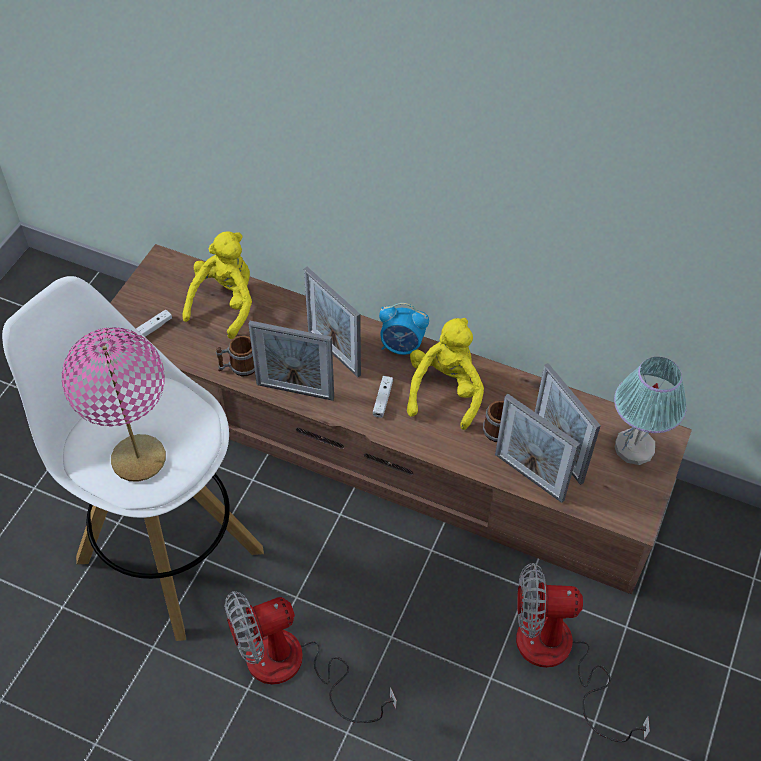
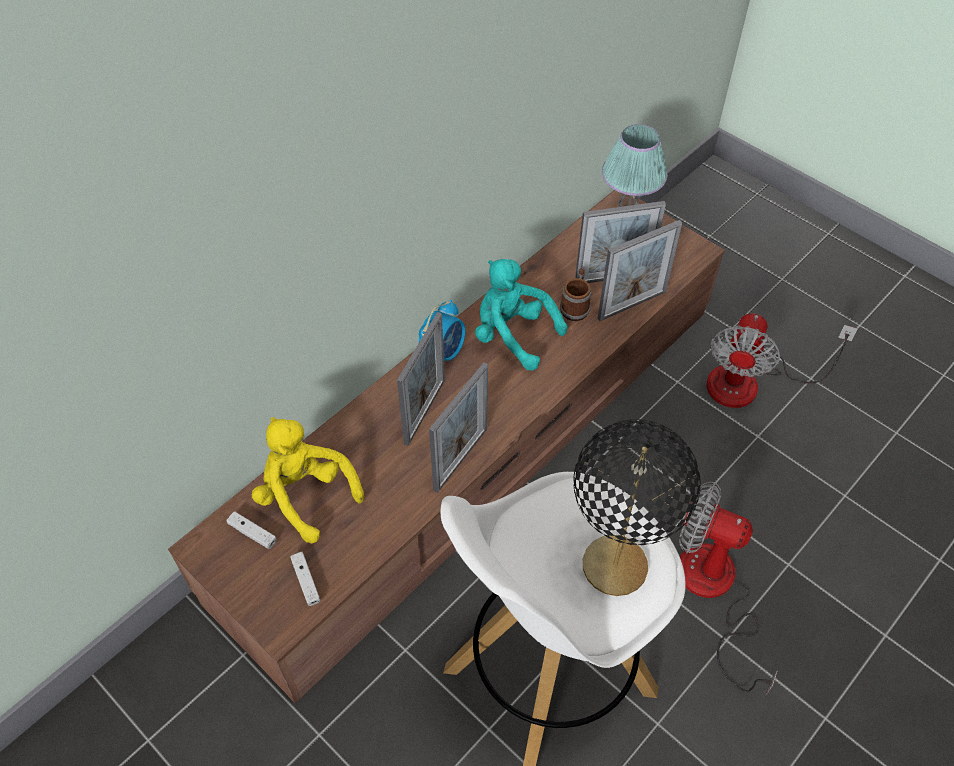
camera: 70 degrees left, 0 degrees up
pink table lamp [62,327,166,482] -> black table lamp [573,419,701,596]
mug [216,336,255,376] -> none
fan [224,591,397,723] -> fan turned 120 degrees clockwise [679,481,778,694]
picture frame [304,267,361,377] -> picture frame turned 45 degrees counterclockwise [397,312,445,446]
white game controller [373,376,393,418] -> white game controller moved to [226,511,277,549]
yellow plush toy [407,318,484,430] -> turquoise plush toy [475,259,567,371]

